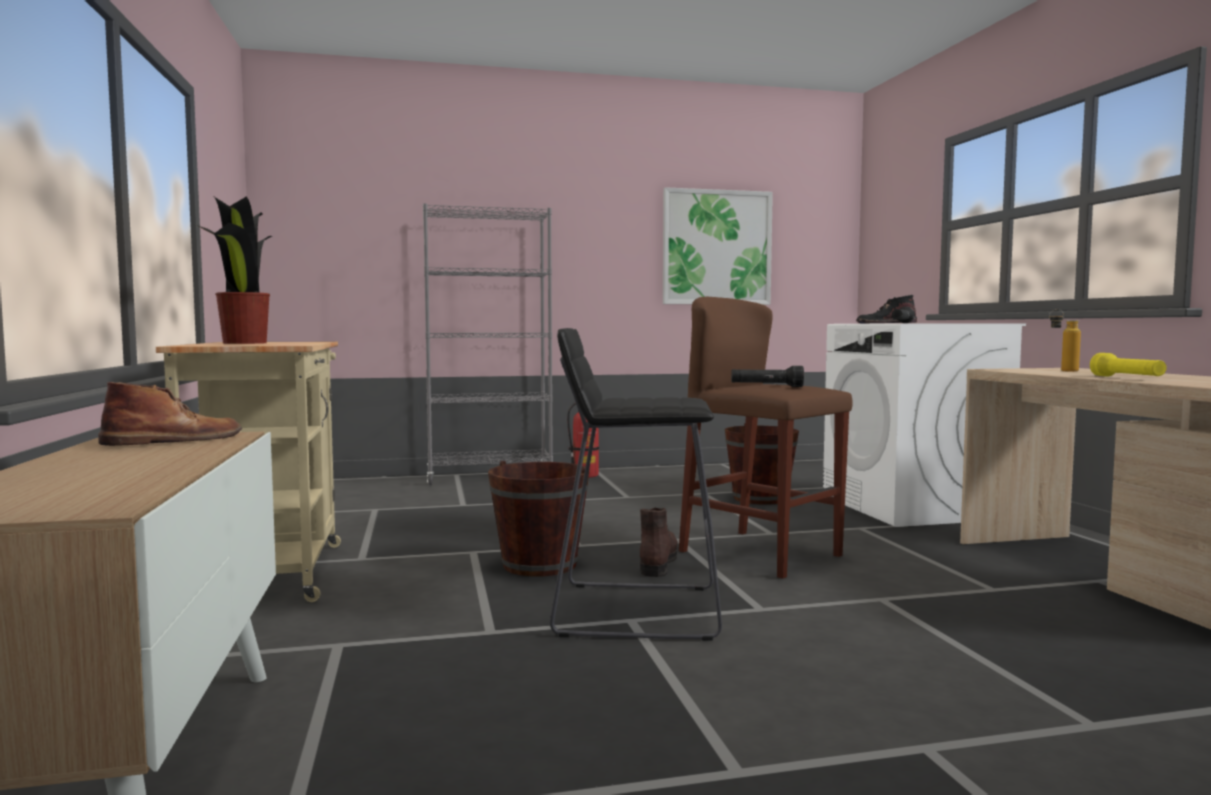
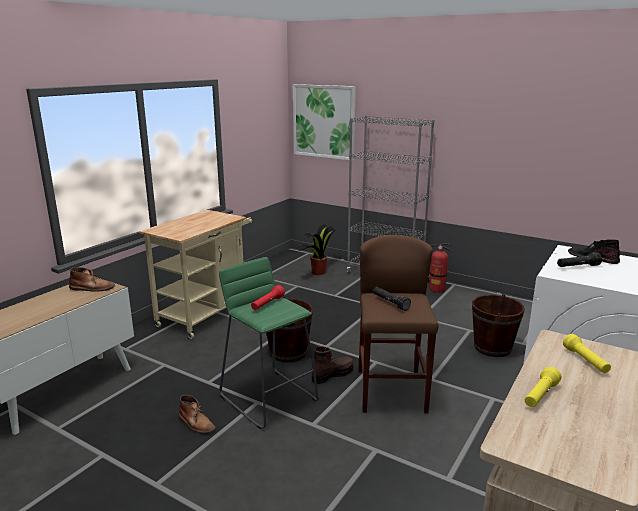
camera: 45 degrees right, 15 degrees up
potted plant [196,195,272,344] -> potted plant moved to [295,223,337,275]
black stool [550,328,722,641] -> green stool [219,257,319,429]
picture [663,187,773,305] -> picture moved to [293,84,356,161]
bottle [1049,309,1081,372] -> yellow flashlight [563,334,611,373]
none -> brown boot [179,395,216,434]
none -> red flashlight [251,285,285,310]

